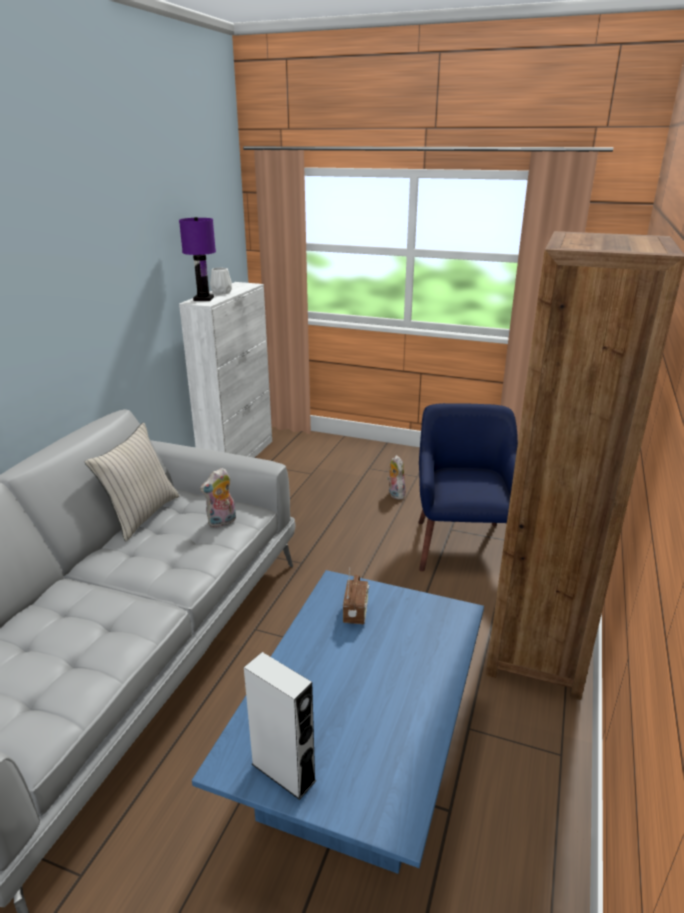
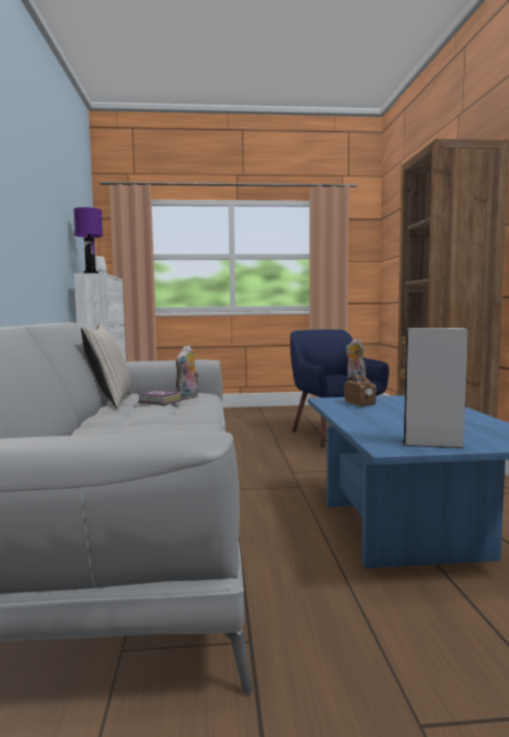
camera: 25 degrees left, 20 degrees down
plush toy [387,455,406,499] -> plush toy moved to [346,339,366,380]
none -> book [138,390,182,405]

